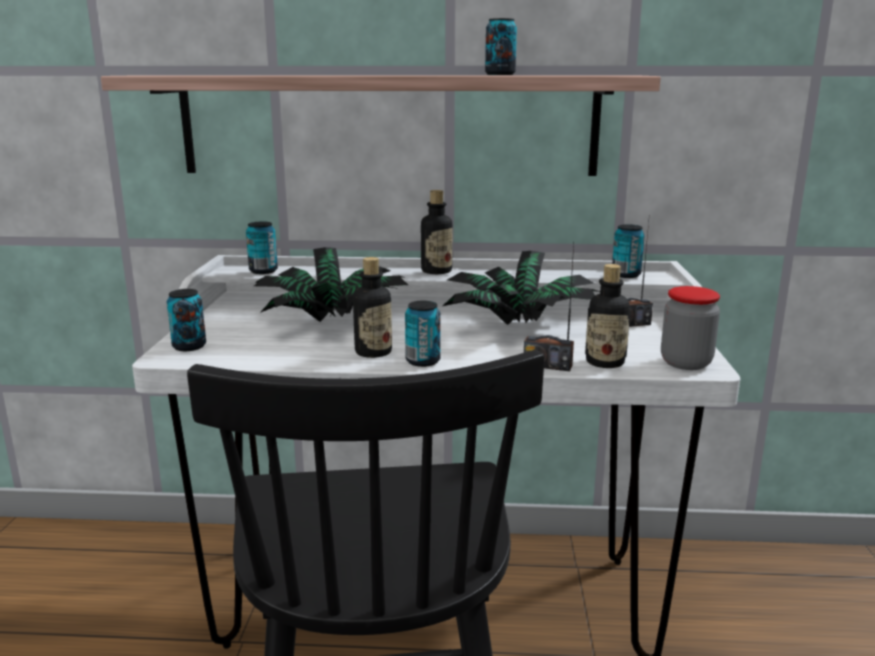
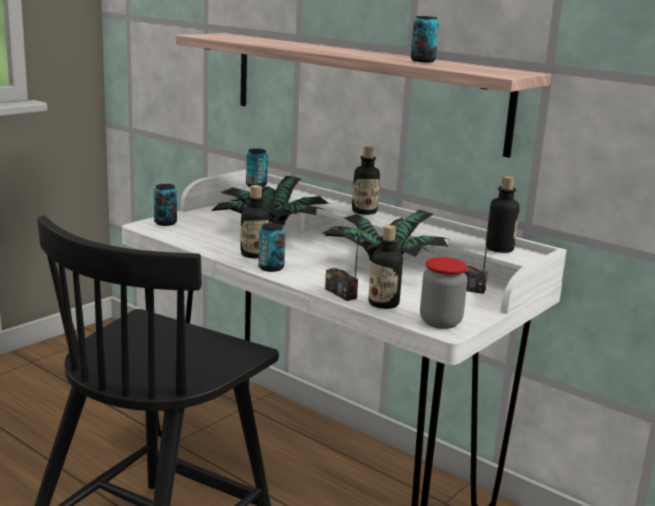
camera: 35 degrees right, 0 degrees up
can [612,224,645,278] -> bottle [486,176,520,253]

